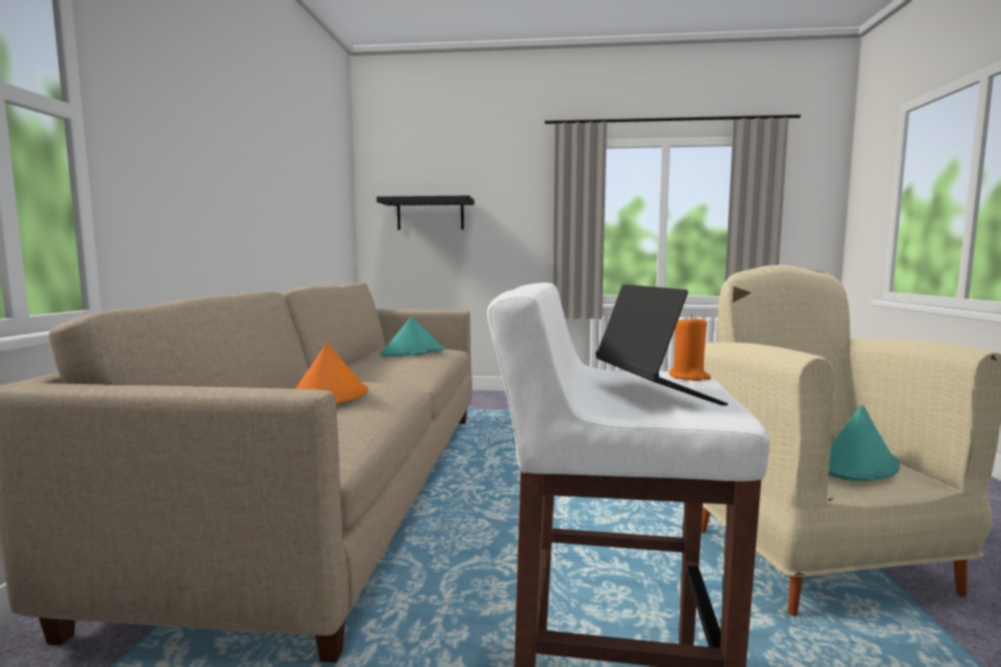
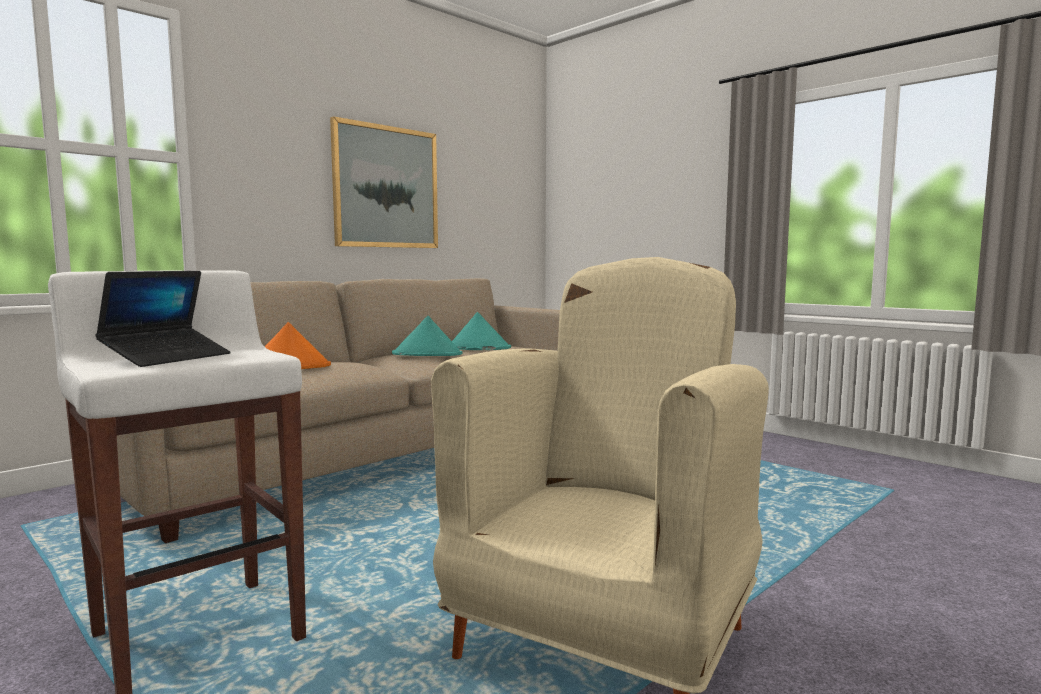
camera: 40 degrees right, 0 degrees up
black shelf [376,196,474,230] -> none
orange candle [669,314,711,381] -> none
turquoise hat [829,405,900,481] -> turquoise hat moved to [392,316,462,356]
none -> picture [330,116,438,248]

